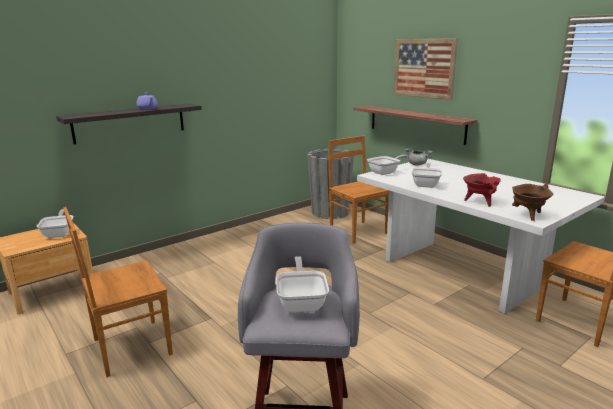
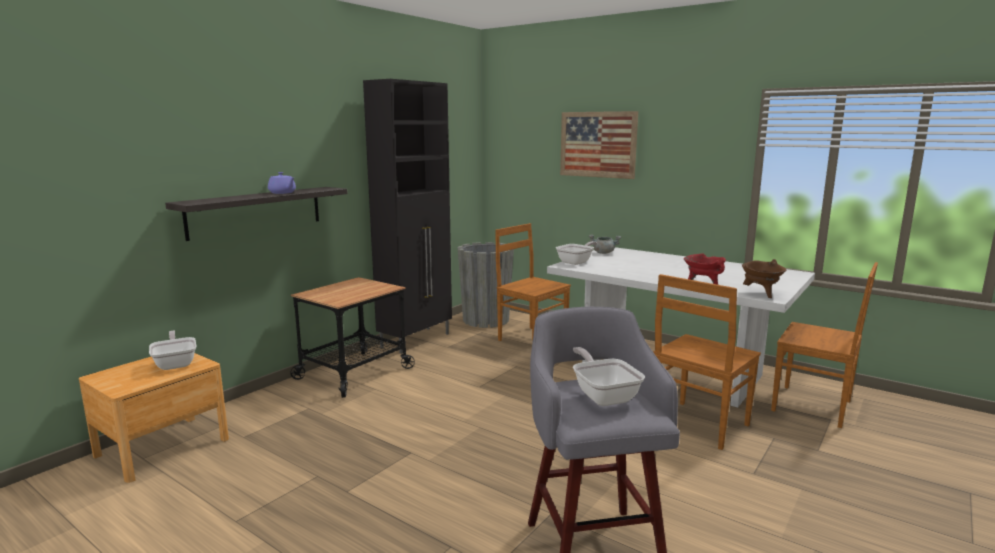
camera: 15 degrees left, 5 degrees down
brown chair [63,207,173,377] -> brown chair moved to [653,274,761,450]
shelf [353,106,477,145] -> none
frying pan [411,162,442,188] -> none
none -> cart [290,277,415,398]
none -> black cabinet [363,79,452,354]

